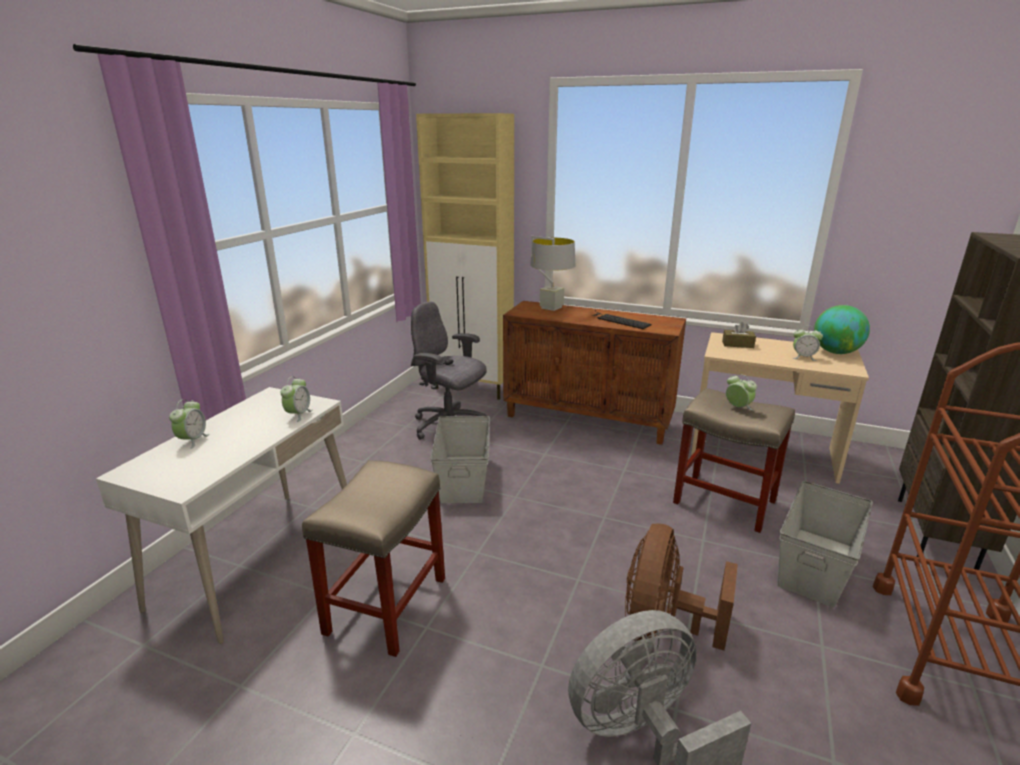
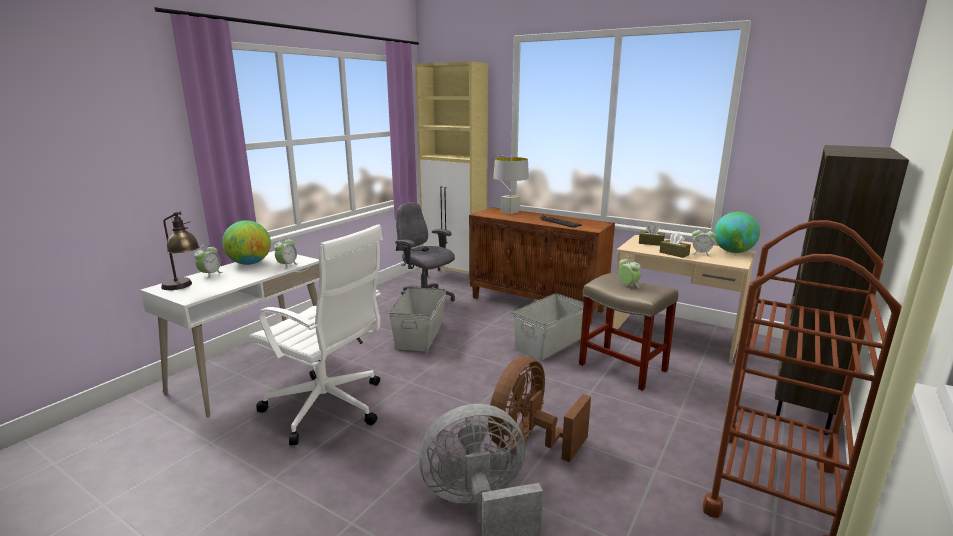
camera: 10 degrees right, 5 degrees down
beige stool [302,460,445,657] -> white office chair [249,224,383,445]
grey storage box [777,481,873,608] -> grey storage box moved to [512,293,584,361]
none -> table lamp [161,212,199,290]
none -> globe [222,220,271,265]
none -> brown tissue box [660,233,691,258]

